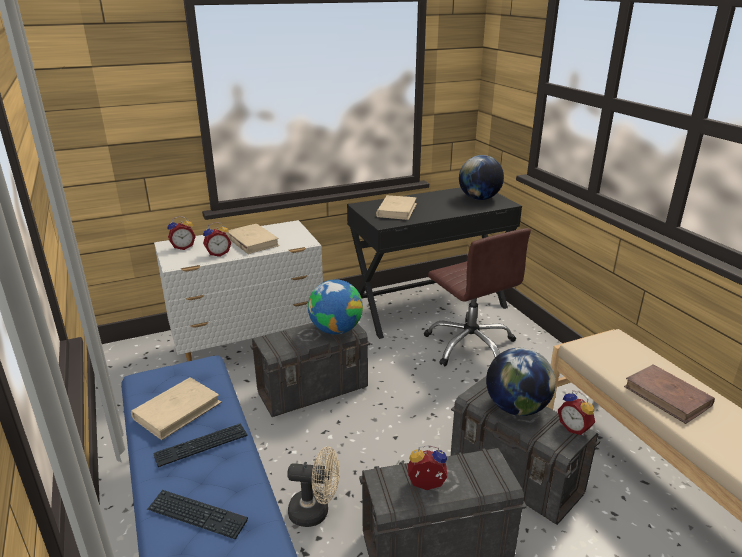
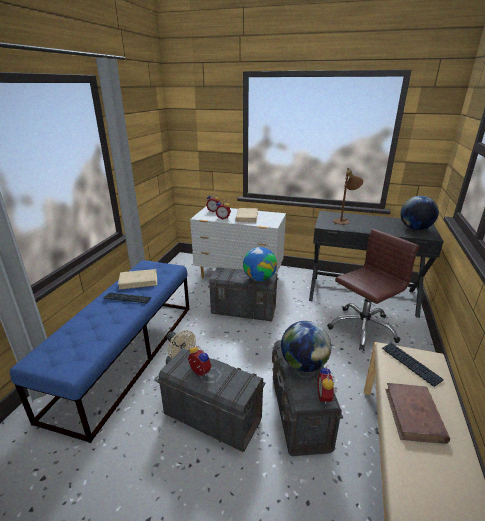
camera: 40 degrees right, 0 degrees up
keyboard [147,490,248,539] -> keyboard moved to [382,343,444,387]
beige book [376,195,417,220] -> brown table lamp [333,168,363,225]
brown office chair [424,228,531,366] -> brown office chair turned 135 degrees counterclockwise [328,229,419,351]

